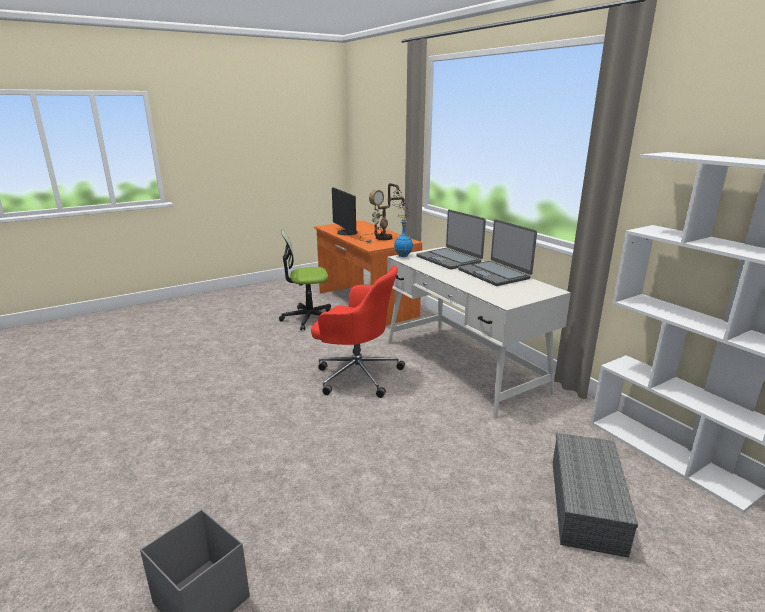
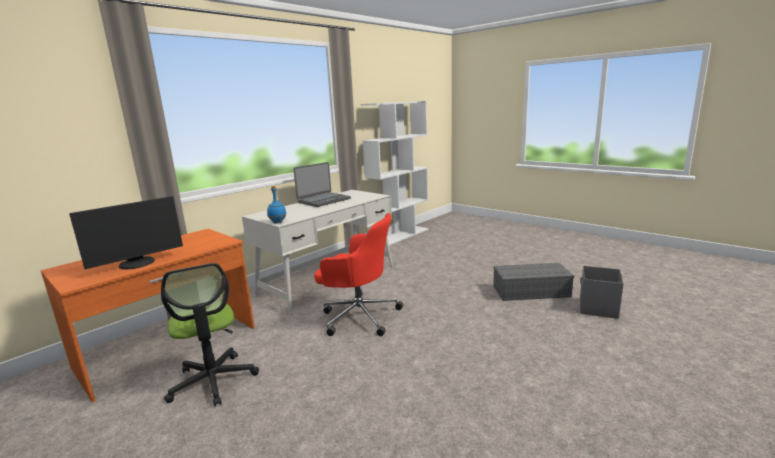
camera: 105 degrees left, 5 degrees down
red office chair [311,265,405,398] -> red office chair turned 105 degrees clockwise [314,213,403,336]
table lamp [361,183,409,243] -> none
laptop [416,210,486,270] -> none
grey storage box [553,433,638,558] -> grey storage box moved to [493,263,574,301]

